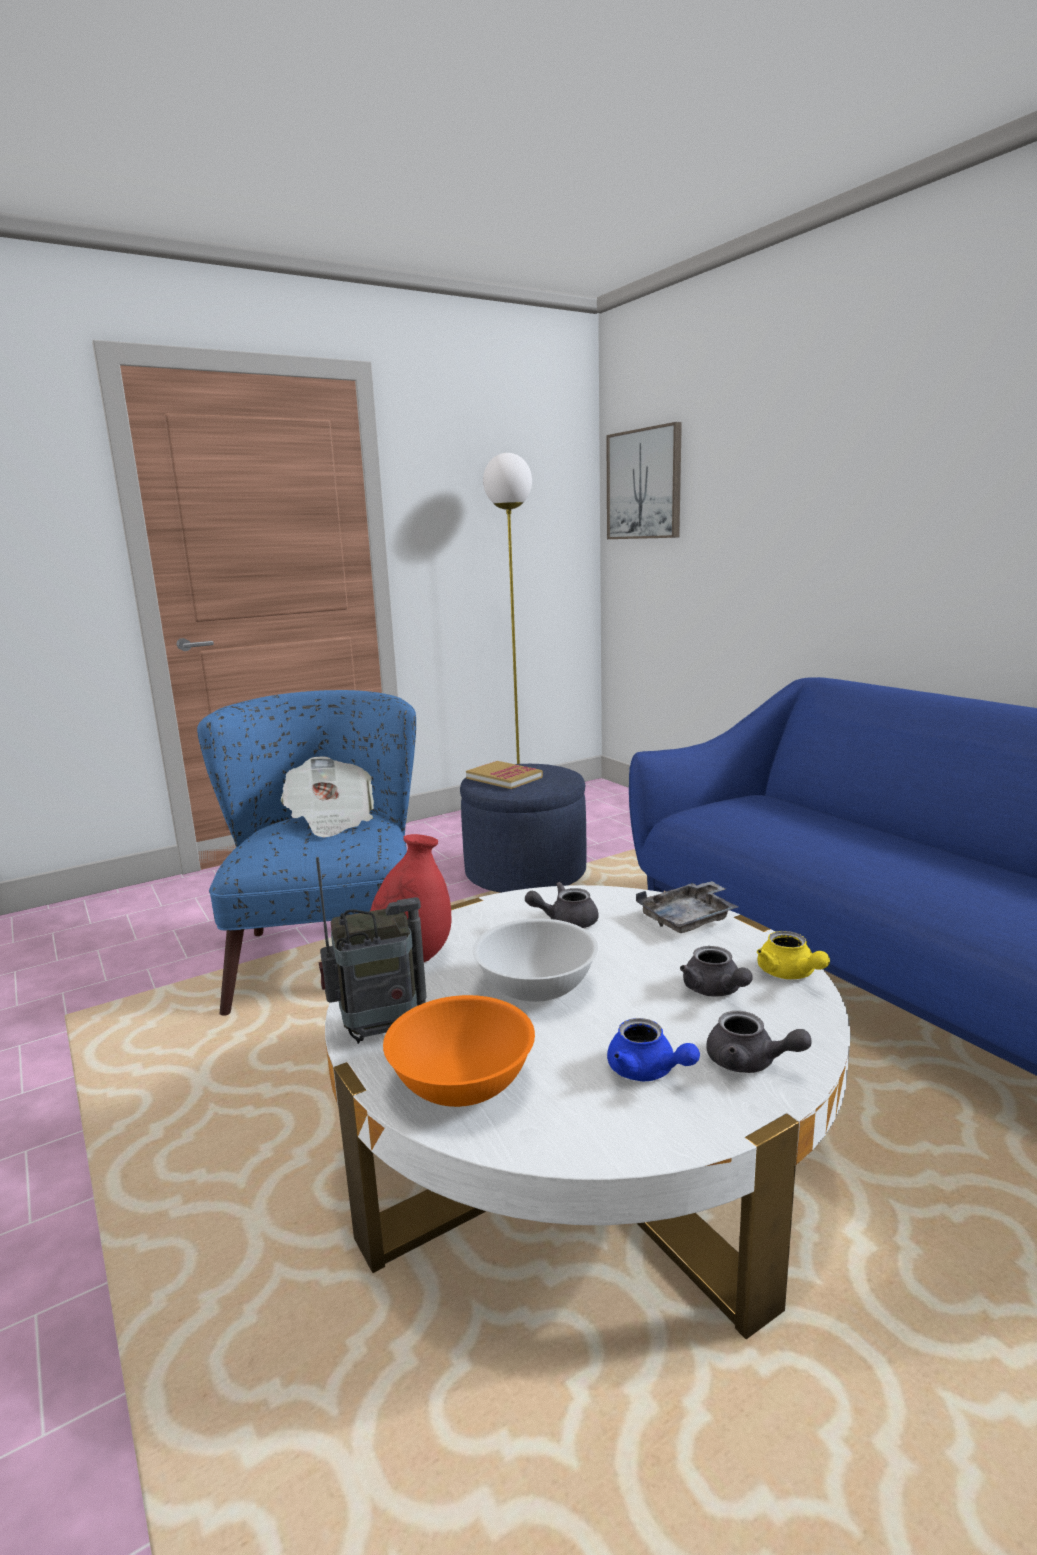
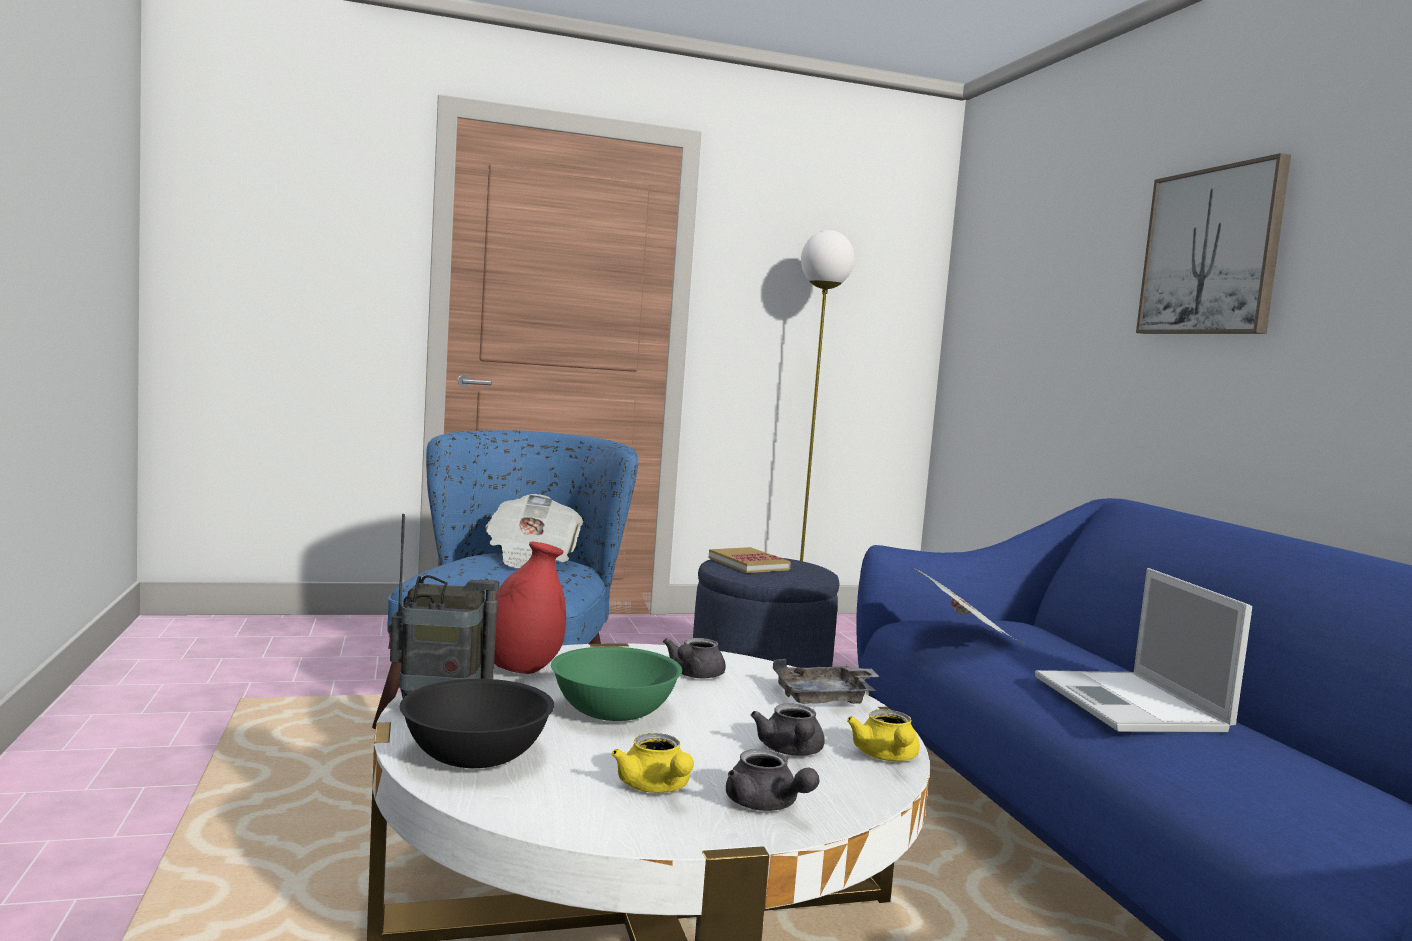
camera: 15 degrees right, 10 degrees down
orange bowl [383,995,535,1107] -> black bowl [400,679,554,768]
white bowl [473,918,598,1002] -> green bowl [551,647,682,721]
grey teapot [525,882,599,928] -> grey teapot turned 75 degrees counterclockwise [663,638,726,678]
picture [606,422,682,539] -> picture moved to [1136,153,1291,334]
blue teapot [607,1018,700,1082] -> yellow teapot [612,733,694,793]
none -> newspaper [910,567,1026,644]
none -> laptop [1035,568,1252,732]

